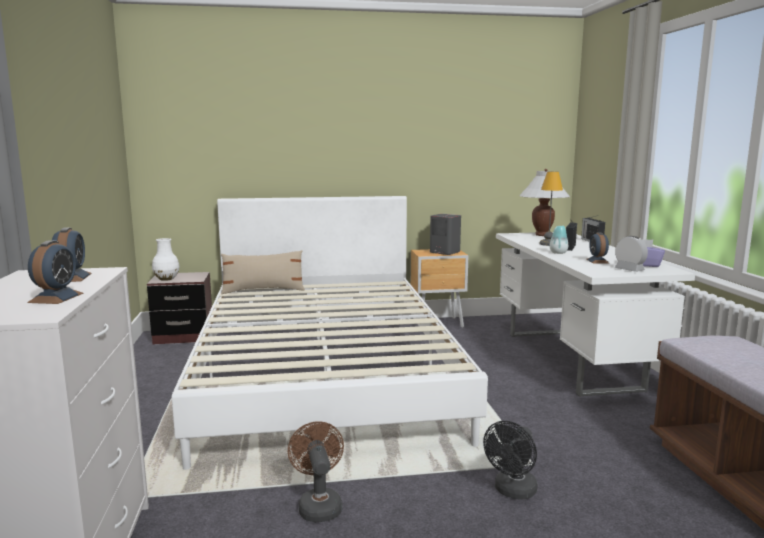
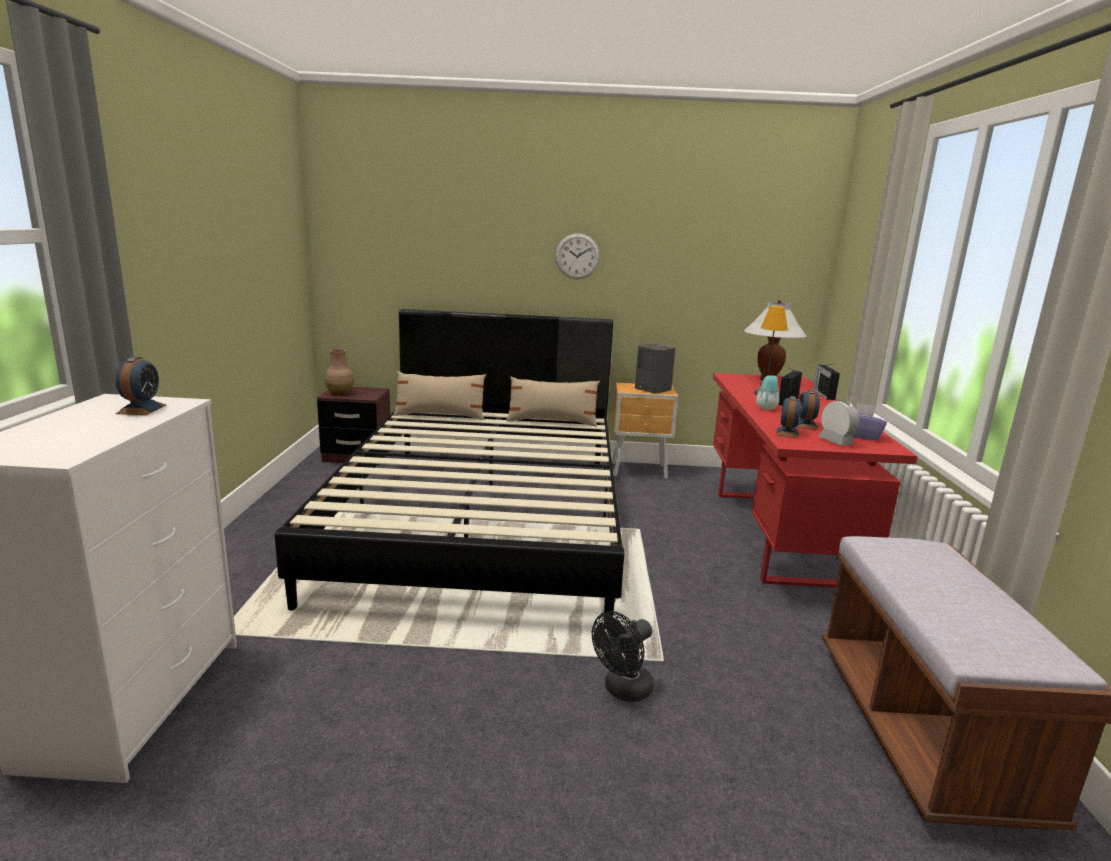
camera: 10 degrees right, 5 degrees up
alarm clock [27,240,83,304] -> alarm clock moved to [777,396,801,438]
white vase [152,238,179,281] -> brown vase [325,349,354,395]
white bed [172,196,488,470] -> black bed [275,309,624,628]
brown fan [288,421,344,522] -> none
white desk [496,232,695,397] -> red desk [713,373,918,588]
none -> beige pillow [506,377,600,426]
none -> wall clock [555,233,600,279]

